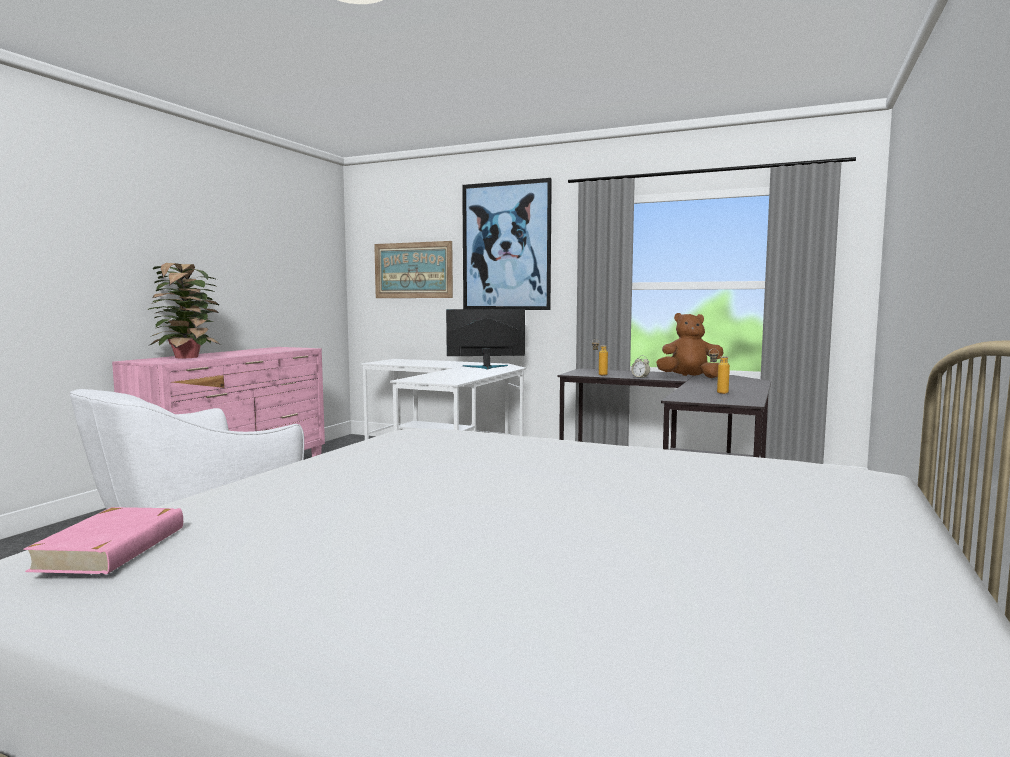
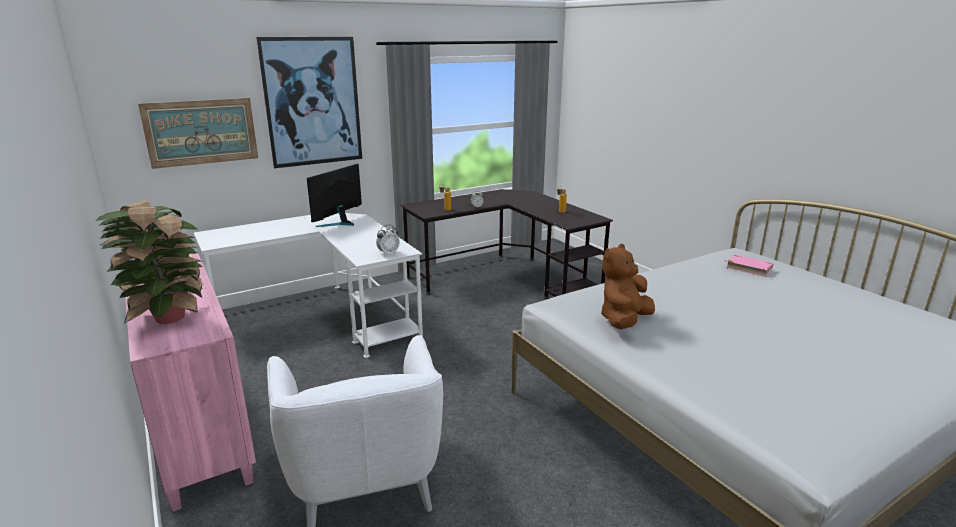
camera: 55 degrees left, 15 degrees up
pink book [23,507,183,574] -> pink book moved to [725,254,774,277]
brown plush toy [656,313,723,378] -> brown plush toy moved to [601,244,655,329]
none -> alarm clock [376,225,400,256]

